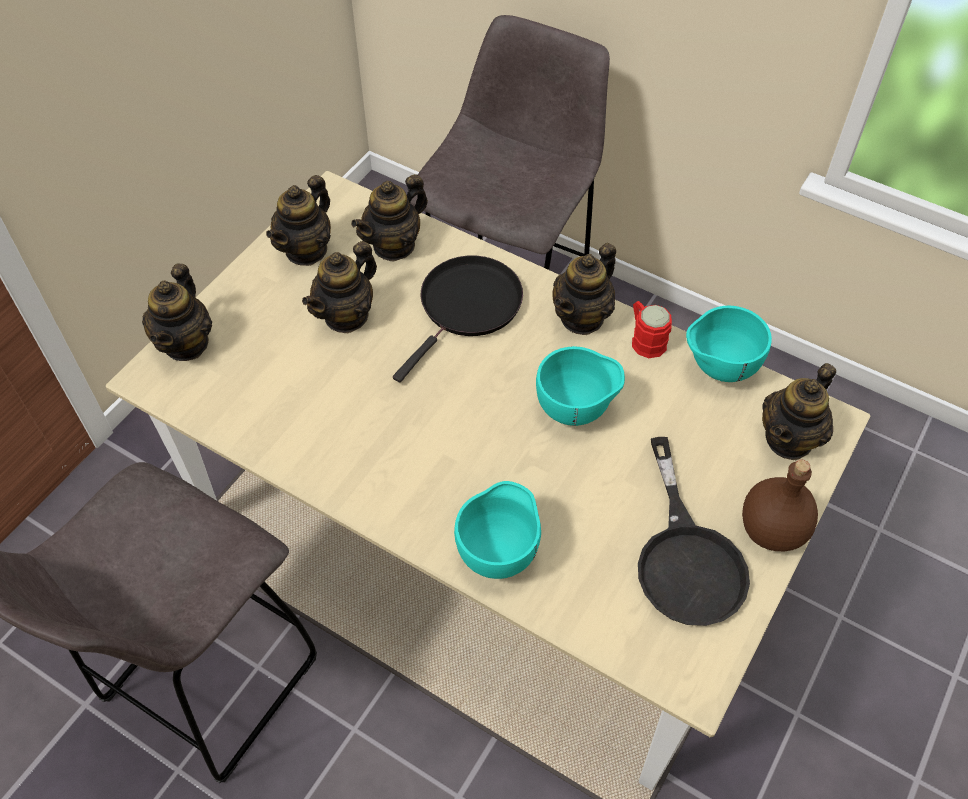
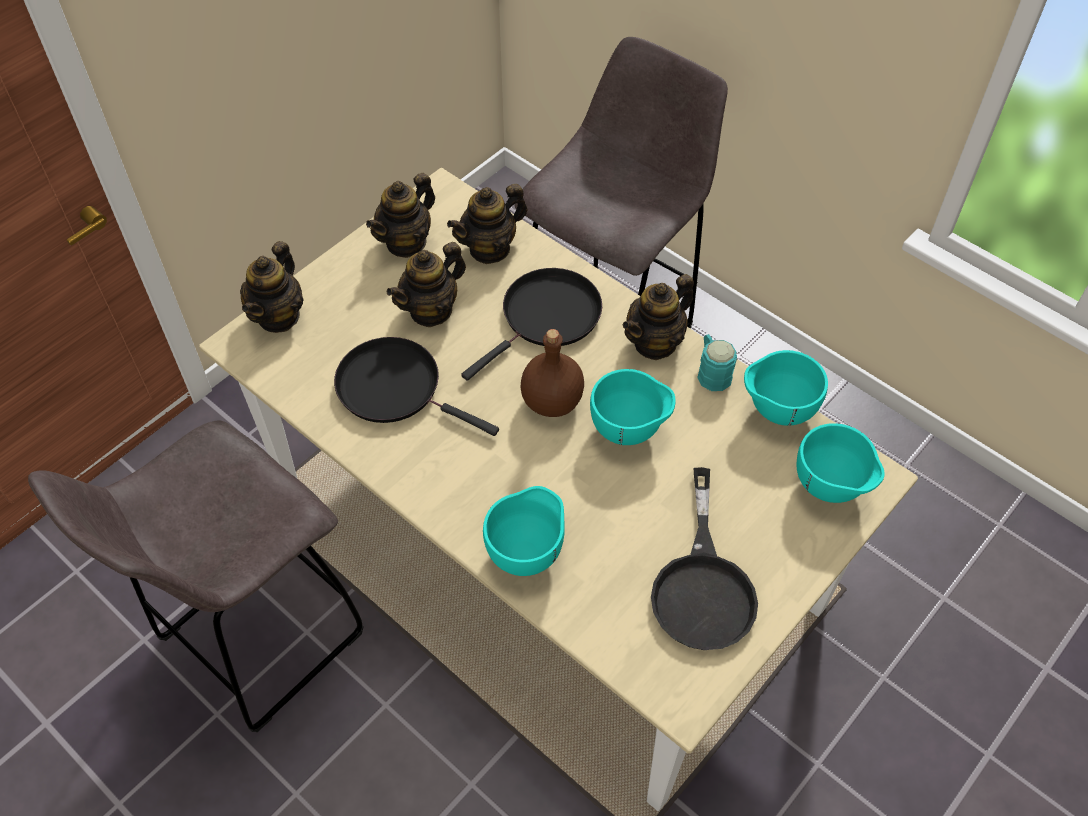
camera: 10 degrees right, 0 degrees up
red mug [632,301,672,358] -> turquoise mug [697,334,737,391]
brown bottle [742,460,818,551] -> brown bottle moved to [521,329,584,417]
teapot [762,363,836,460] -> turquoise bowl [797,423,885,503]
none -> black frying pan [334,337,499,436]

